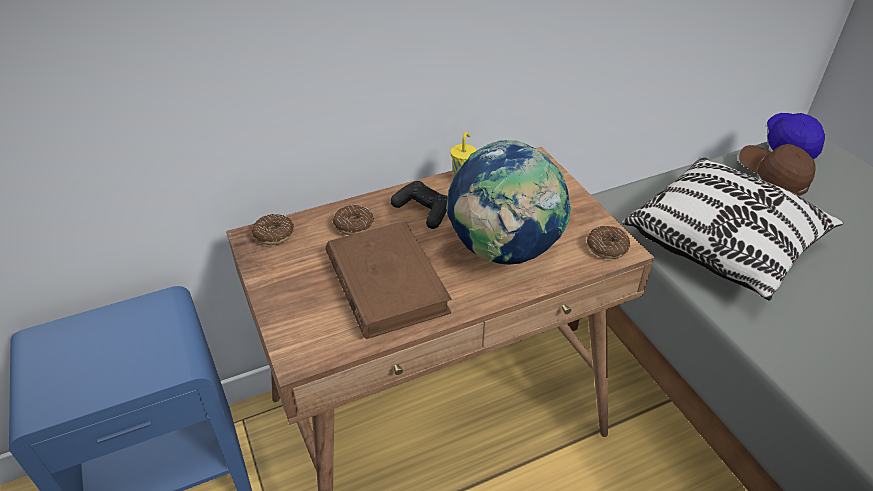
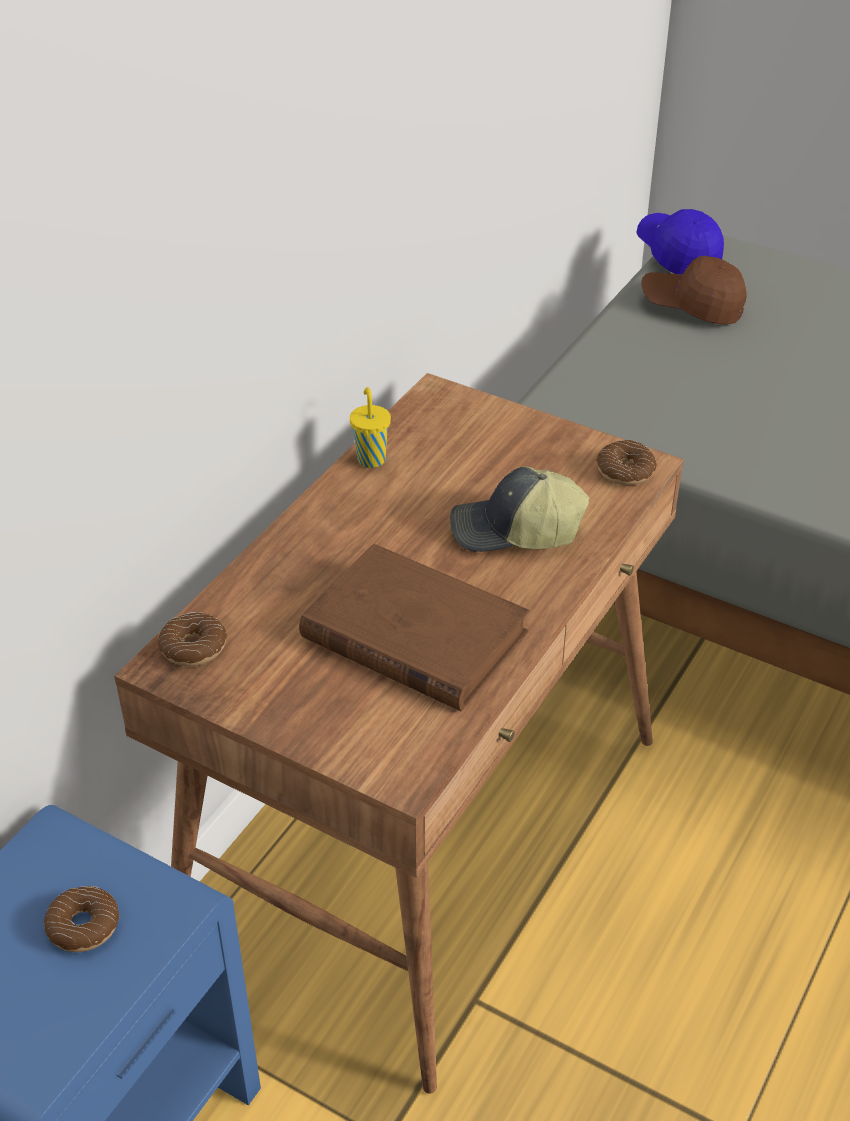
camera: 35 degrees left, 0 degrees up
donut [333,205,374,235] -> donut moved to [44,886,120,952]
black game controller [391,181,448,229] -> none
globe [446,140,572,265] -> cap [450,466,589,552]
pillow [623,157,843,300] -> none

